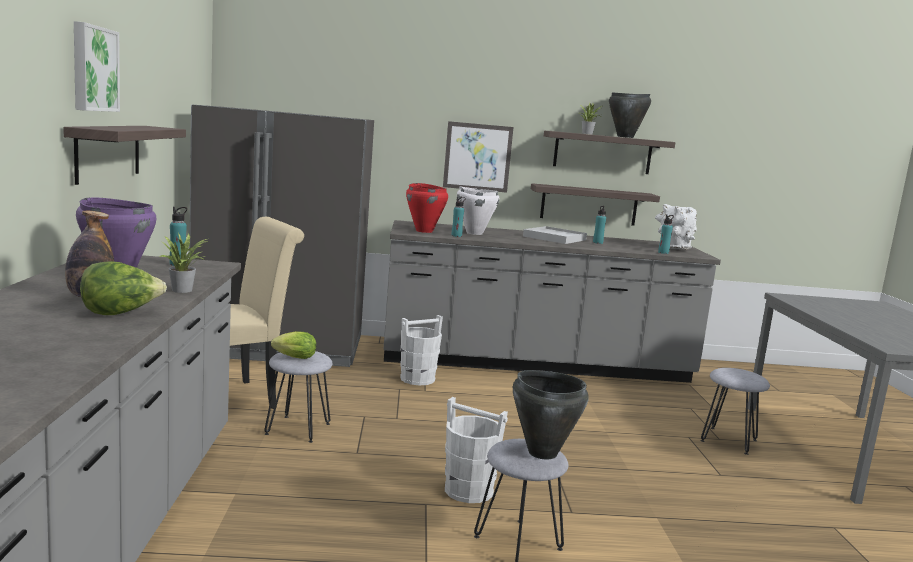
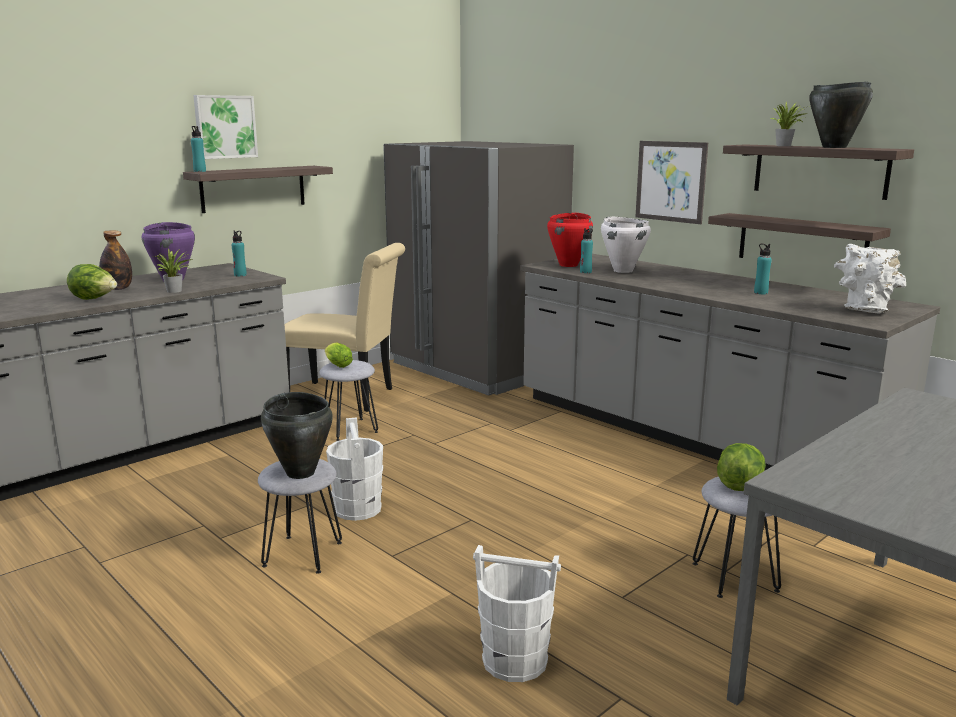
camera: 50 degrees right, 5 degrees up
white bucket [400,315,443,385] -> white bucket moved to [473,545,561,682]
white tray [523,226,587,244] -> none
turquoise bottle [658,214,674,254] -> turquoise bottle moved to [191,126,206,172]
none -> lettuce [717,443,766,491]

